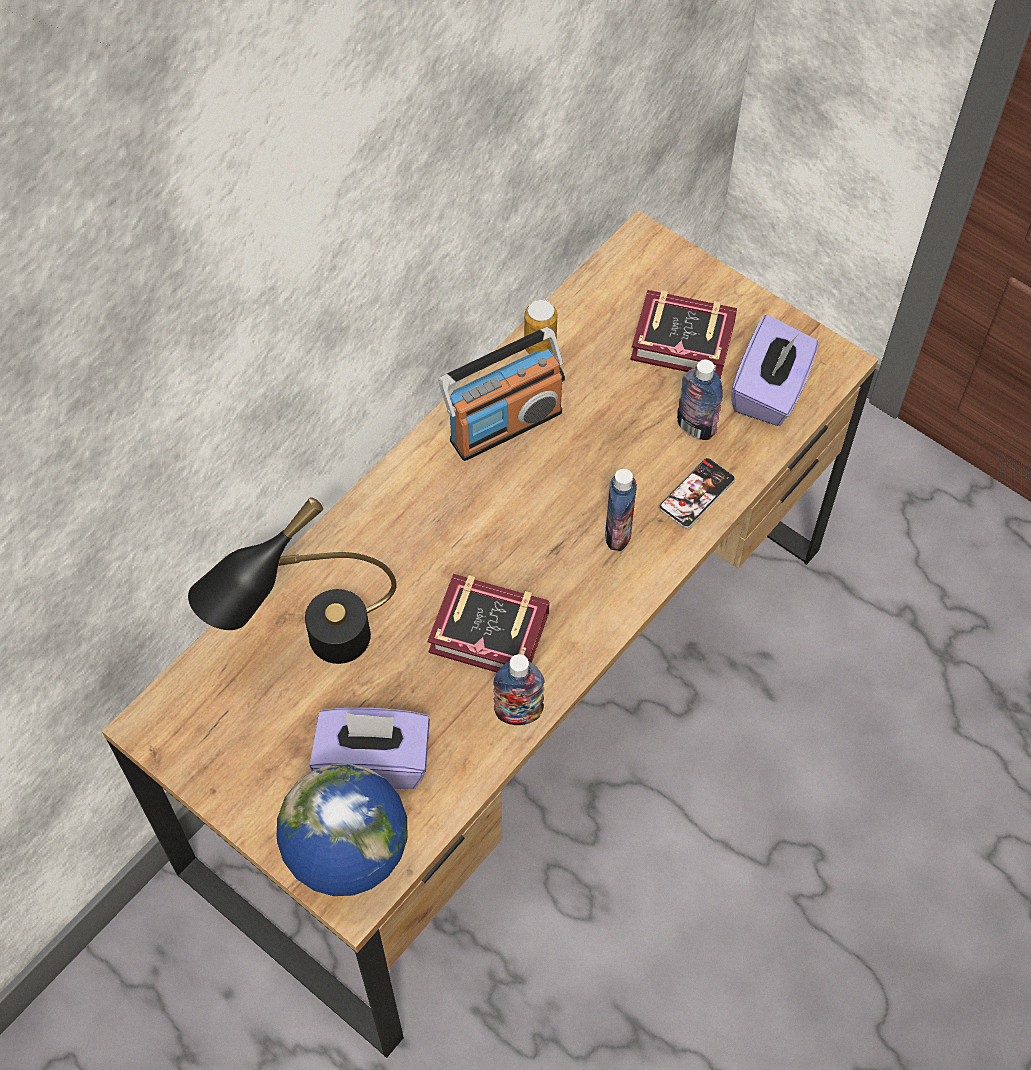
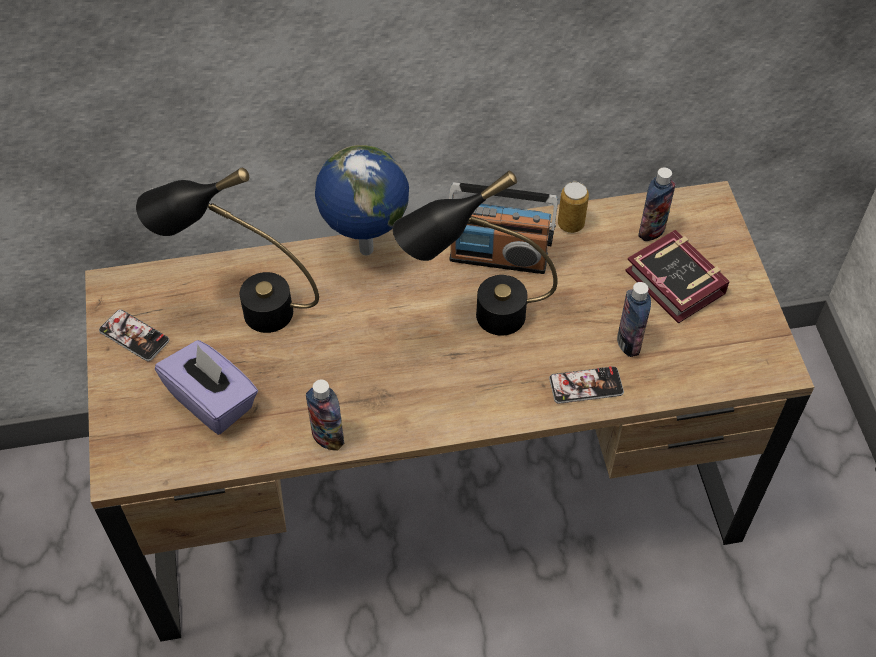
camera: 40 degrees right, 5 degrees down
globe [277,764,407,896] -> globe moved to [315,145,409,255]
book [427,574,550,672] -> none
bottle [605,469,637,551] -> bottle moved to [638,167,676,241]
purple tissue box [731,315,819,426] -> none
none -> phone [99,309,169,361]
none -> black table lamp [393,171,558,336]

